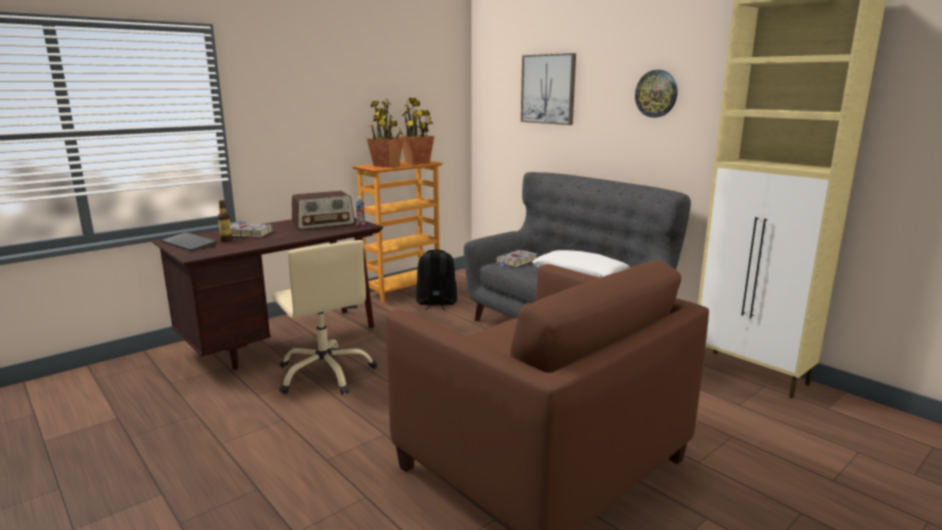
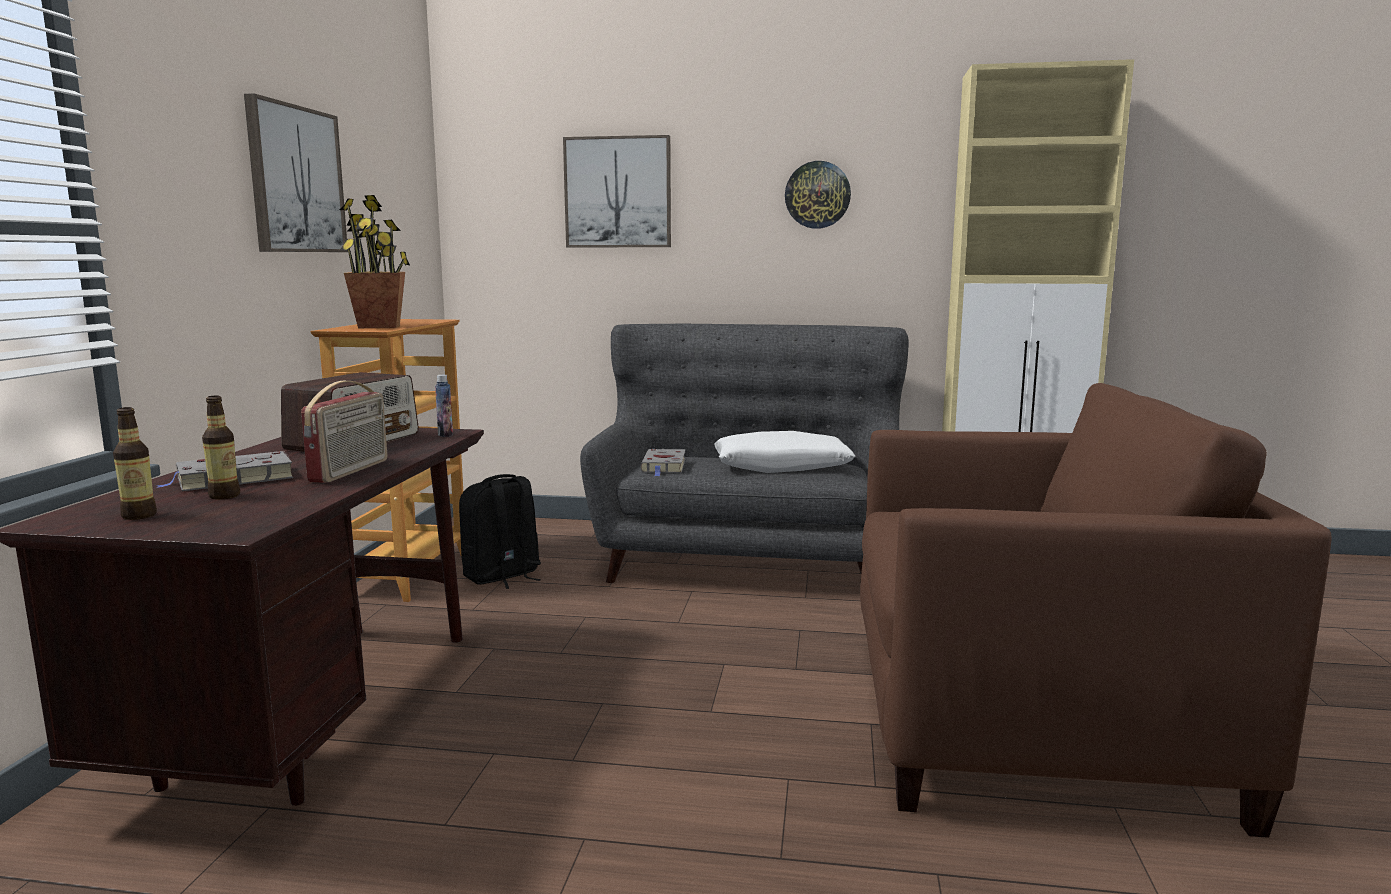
camera: 40 degrees left, 5 degrees down
keyboard [161,232,217,251] -> bottle [113,407,157,520]
beige office chair [272,240,377,395] -> none
potted plant [400,98,435,164] -> none
none -> picture [244,93,348,252]
none -> radio [301,381,387,483]

